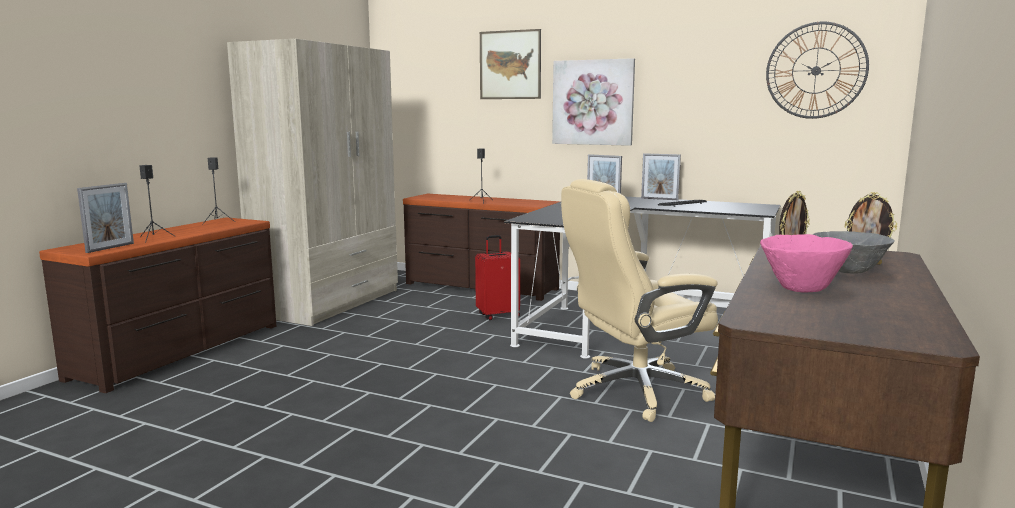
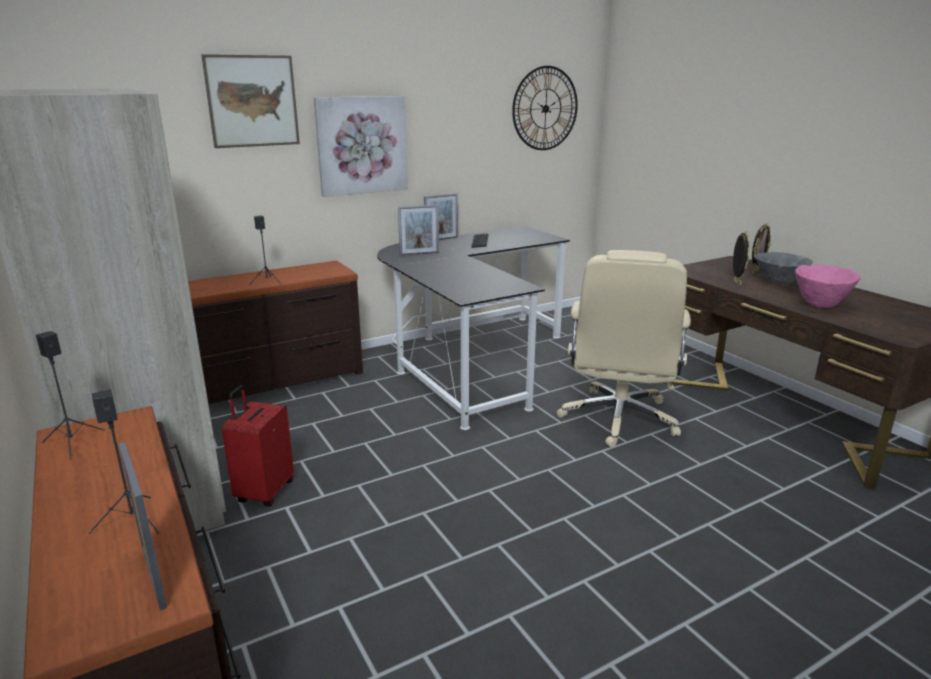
camera: 55 degrees left, 10 degrees up
red suitcase [475,235,520,320] -> red suitcase moved to [222,385,294,507]

